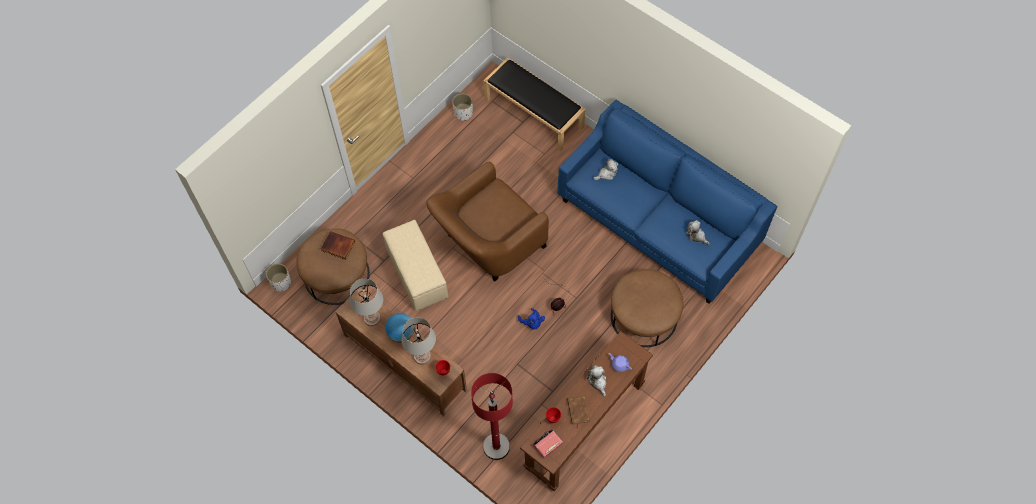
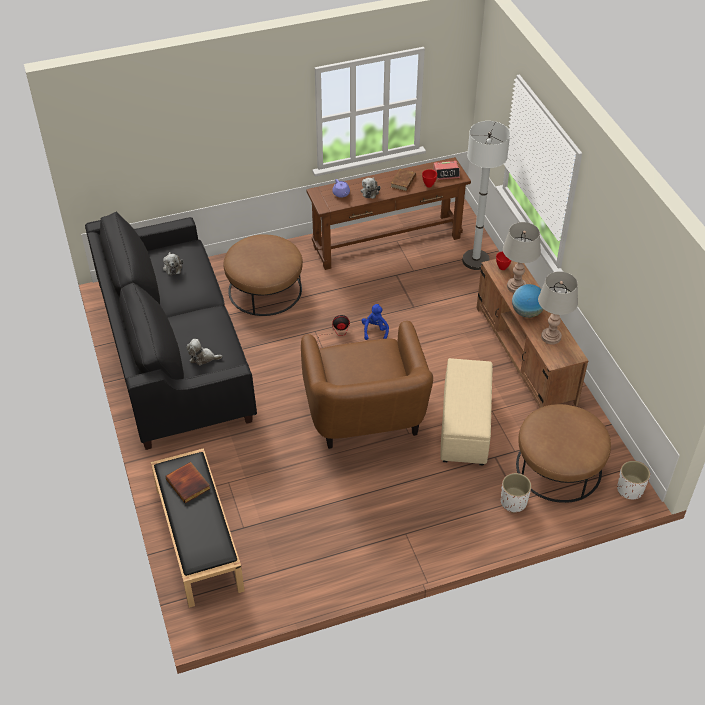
camera: 150 degrees left, 15 degrees down
book [321,231,355,260] -> book moved to [165,462,210,503]
brown armchair [426,162,549,282] -> brown armchair turned 90 degrees clockwise [301,321,433,449]
white planter [452,93,473,121] -> white planter moved to [501,473,532,513]
red floor lamp [471,373,513,460] -> white floor lamp [462,121,510,270]
blue sofa [557,100,778,304] -> black sofa [85,212,257,450]

